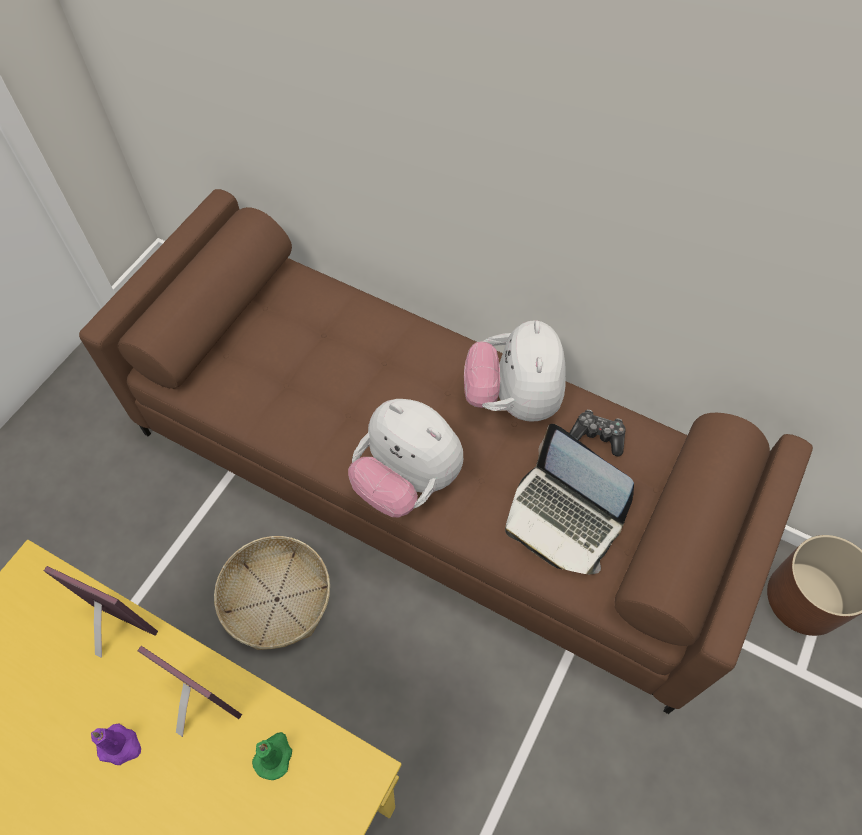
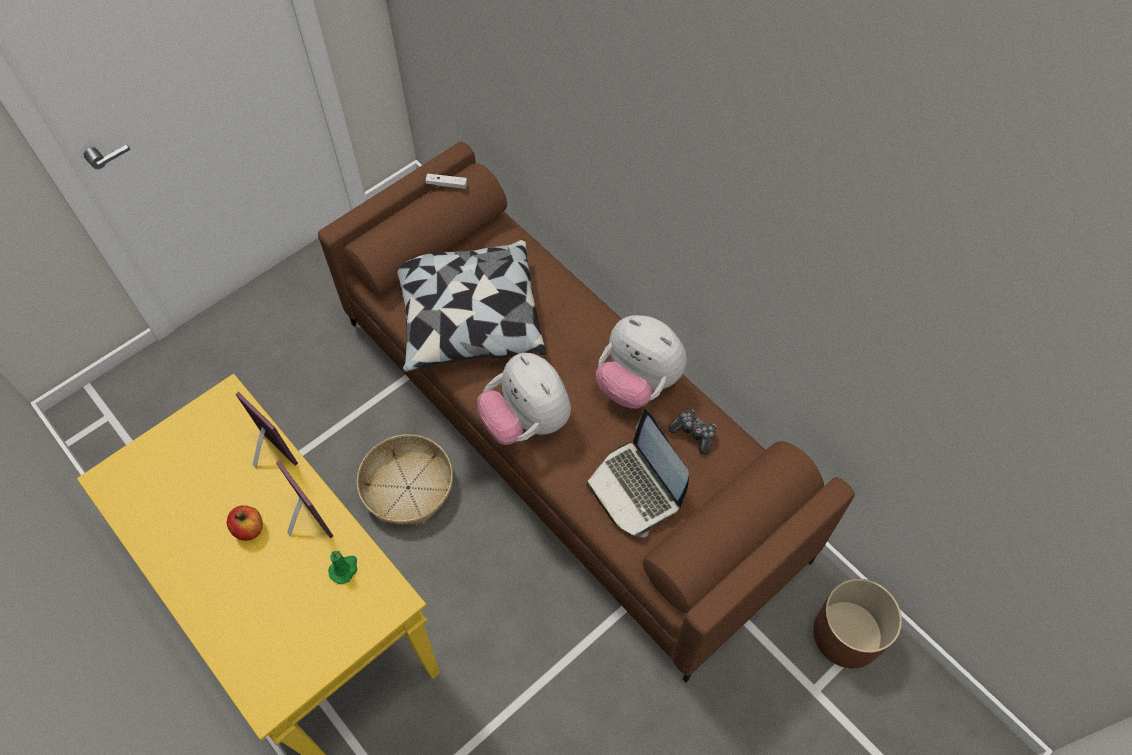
camera: 20 degrees right, 0 degrees up
purple candle [91,724,141,765] -> apple [227,505,263,541]
plush toy [464,320,565,422] -> plush toy turned 75 degrees counterclockwise [596,315,687,408]
none -> pillow [397,240,546,373]
none -> white game controller [425,174,467,189]

